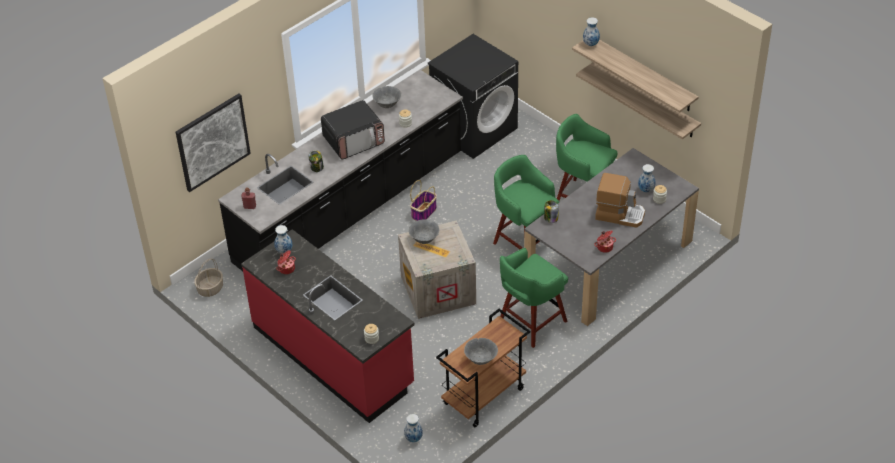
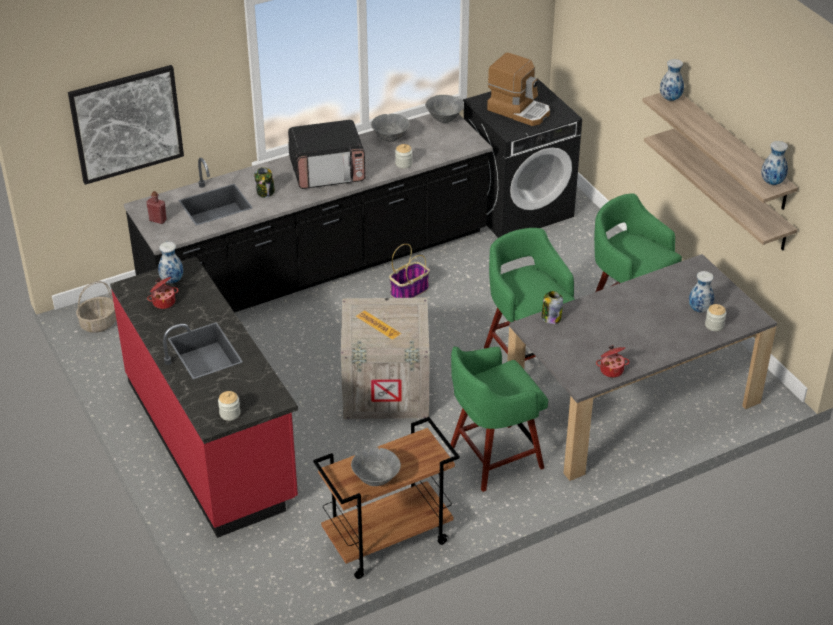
camera: 15 degrees right, 5 degrees down
vase [404,414,423,442] -> vase moved to [761,141,788,185]
grey bowl [408,220,439,244] -> grey bowl moved to [425,95,464,123]
coffee machine [595,173,645,228] -> coffee machine moved to [487,52,550,126]

